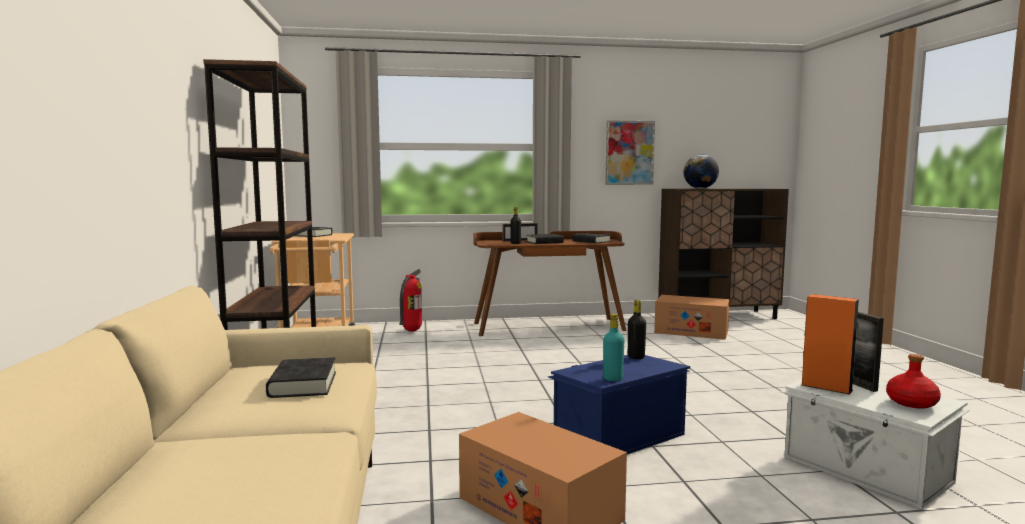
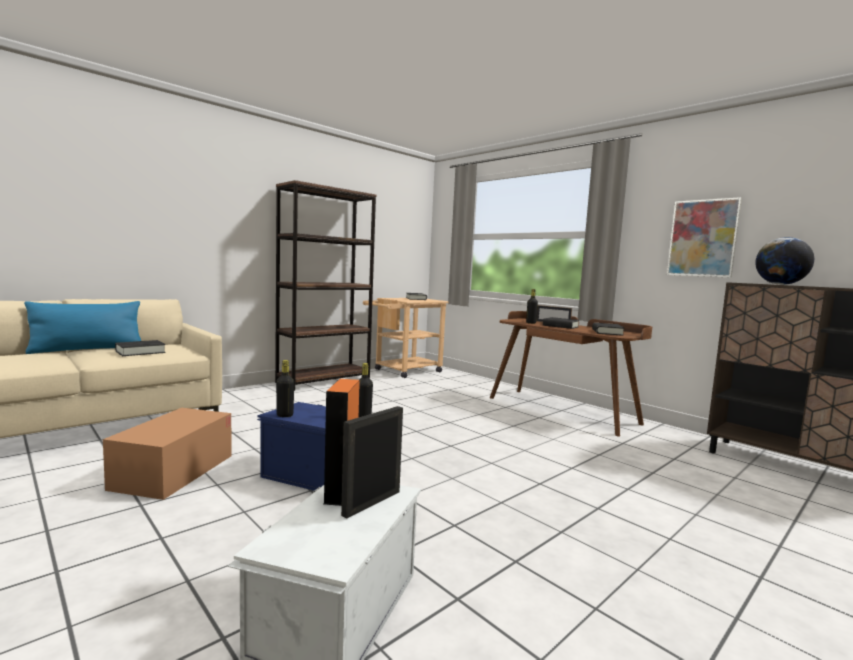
camera: 55 degrees right, 0 degrees up
fire extinguisher [399,269,422,332] -> none
turquoise bottle [603,314,624,381] -> black bottle [276,360,294,417]
cardboard box [654,295,730,340] -> none
red bottle [886,354,941,409] -> none
none -> blue pillow [24,301,141,354]

